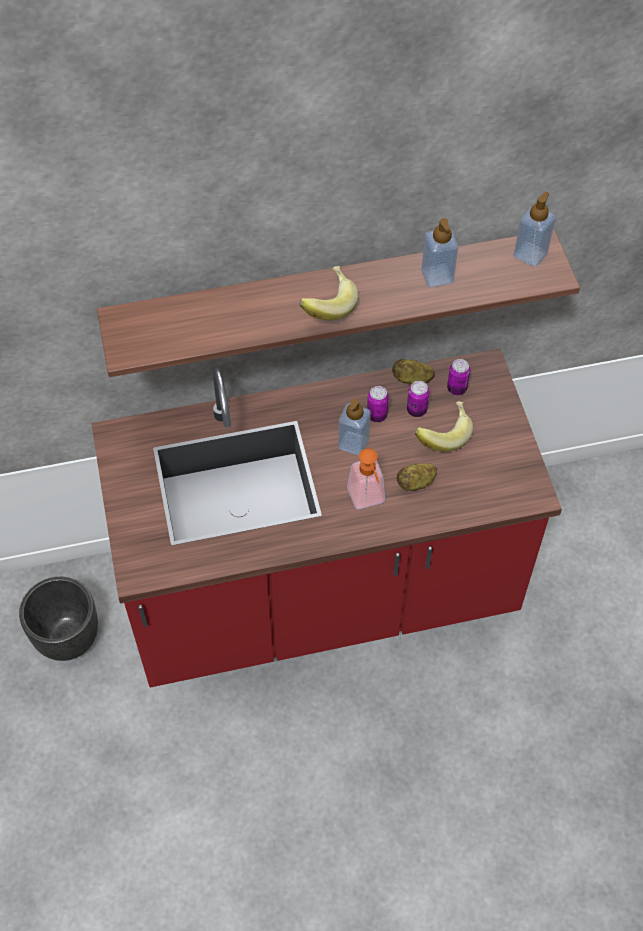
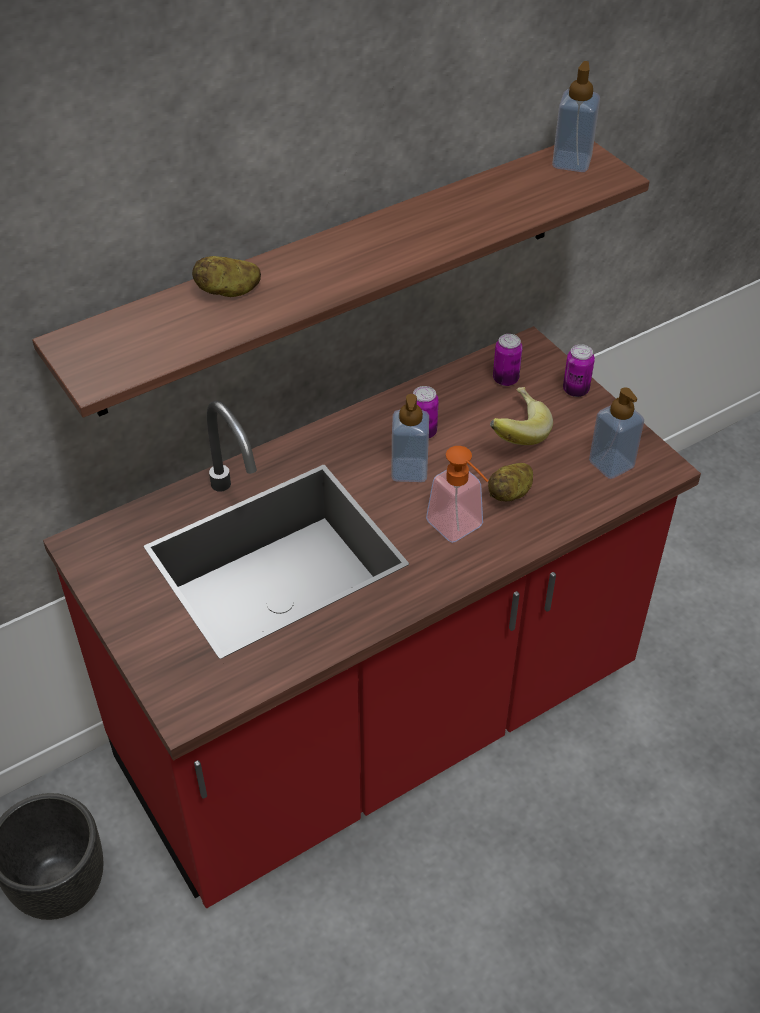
camera: 20 degrees left, 10 degrees down
banana [299,266,359,320] -> none
potato [392,359,435,385] -> potato moved to [192,256,261,297]
can [407,381,429,417] -> can moved to [563,344,595,397]
soap dispenser [421,218,458,287] -> soap dispenser moved to [589,387,644,479]

